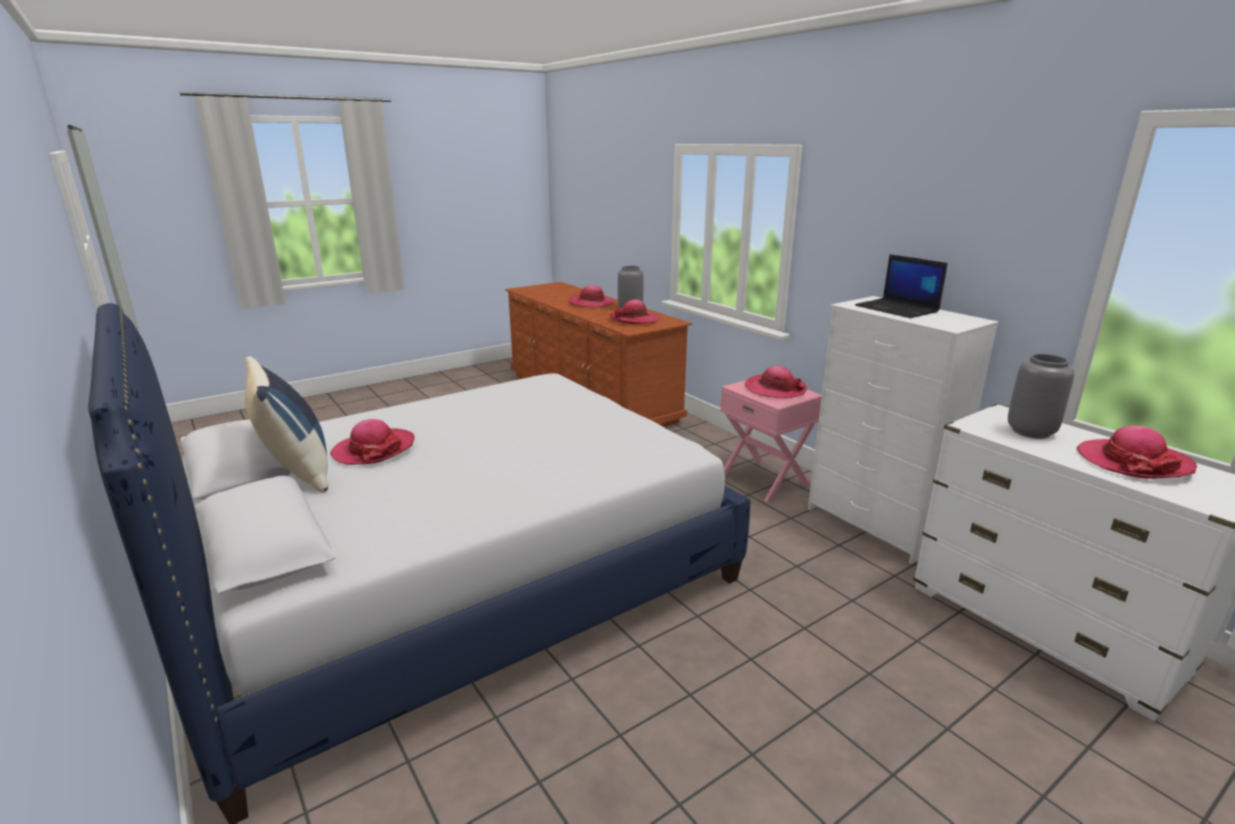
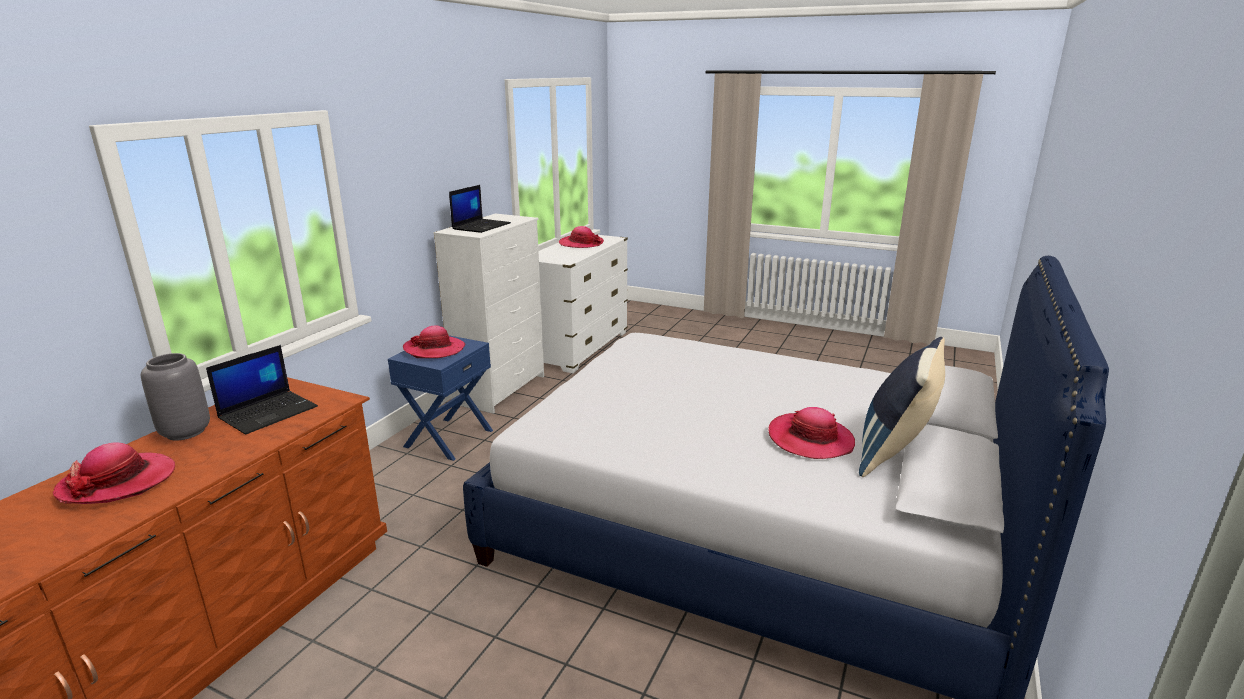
camera: 120 degrees left, 0 degrees up
hat [610,299,659,324] -> laptop [206,345,318,435]
pink nightstand [720,380,822,502] -> blue nightstand [388,336,493,461]
grey vase [1008,354,1075,439] -> none

